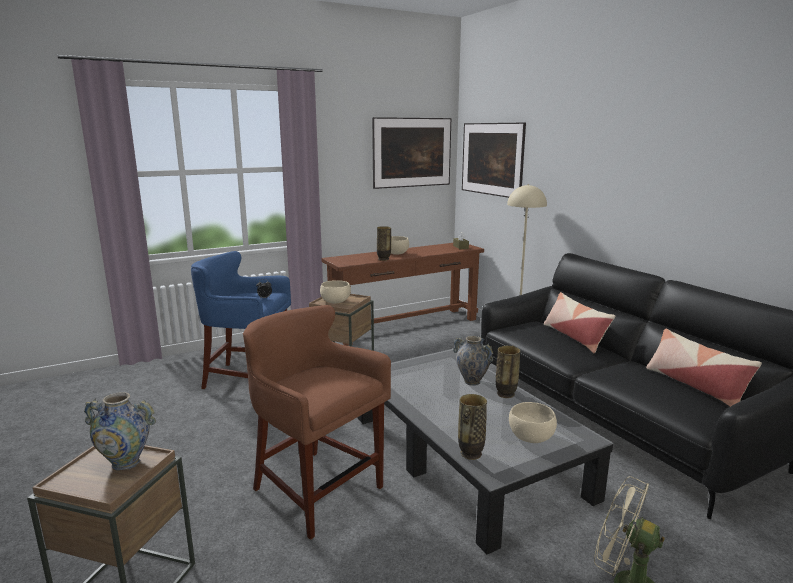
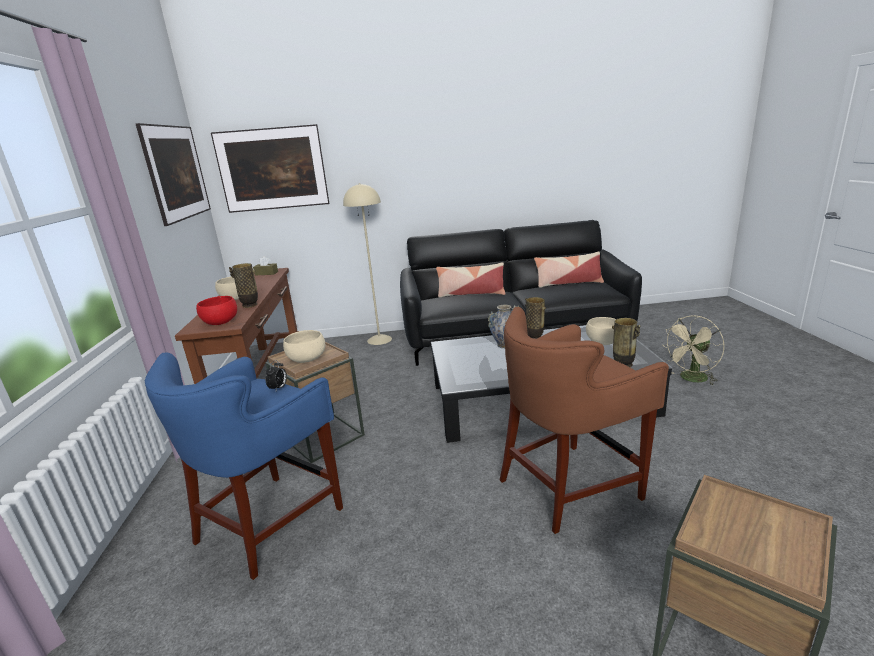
camera: 65 degrees left, 5 degrees up
vase [84,392,156,471] -> none
none -> red bowl [196,296,237,325]

